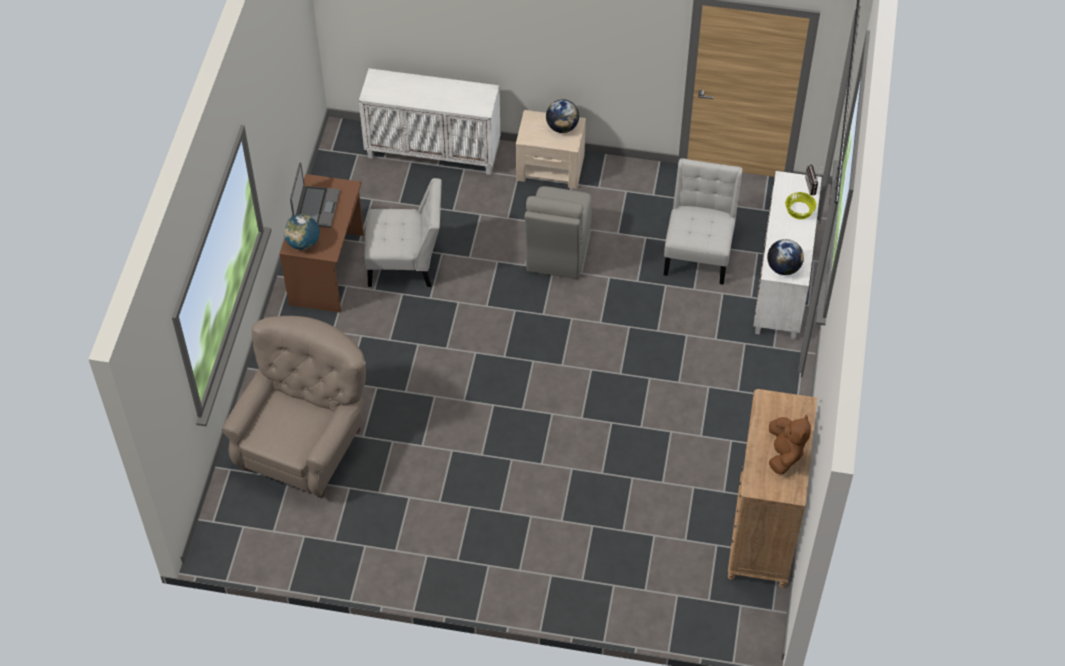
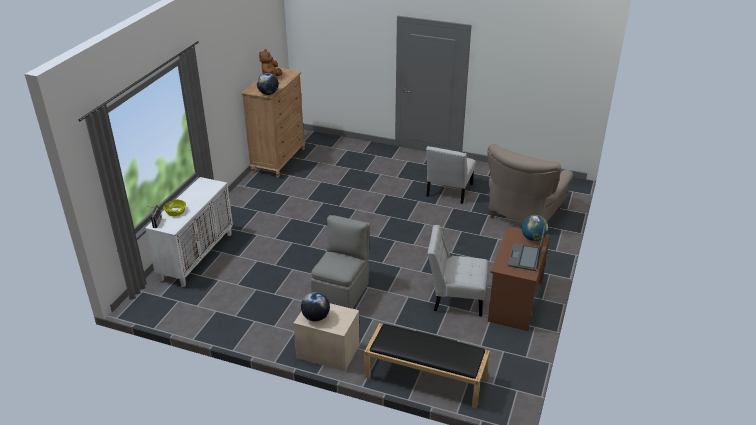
camera: 170 degrees left, 20 degrees down
white cabinet [359,68,500,175] -> black bench [364,323,490,409]
white chair [664,158,742,285] -> white chair moved to [426,146,476,204]
globe [767,239,804,275] -> globe moved to [257,73,279,95]

